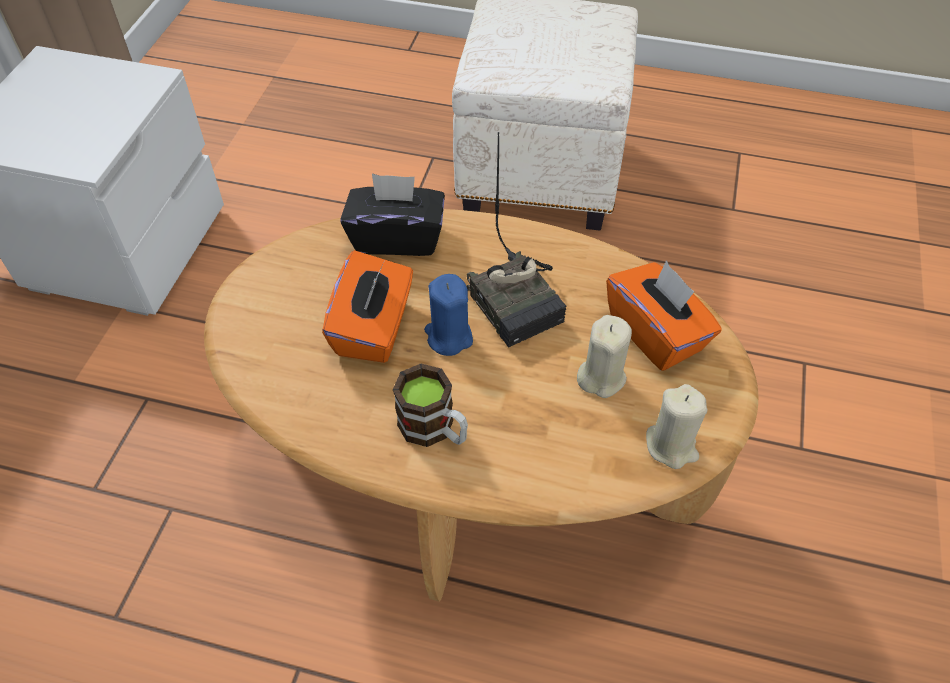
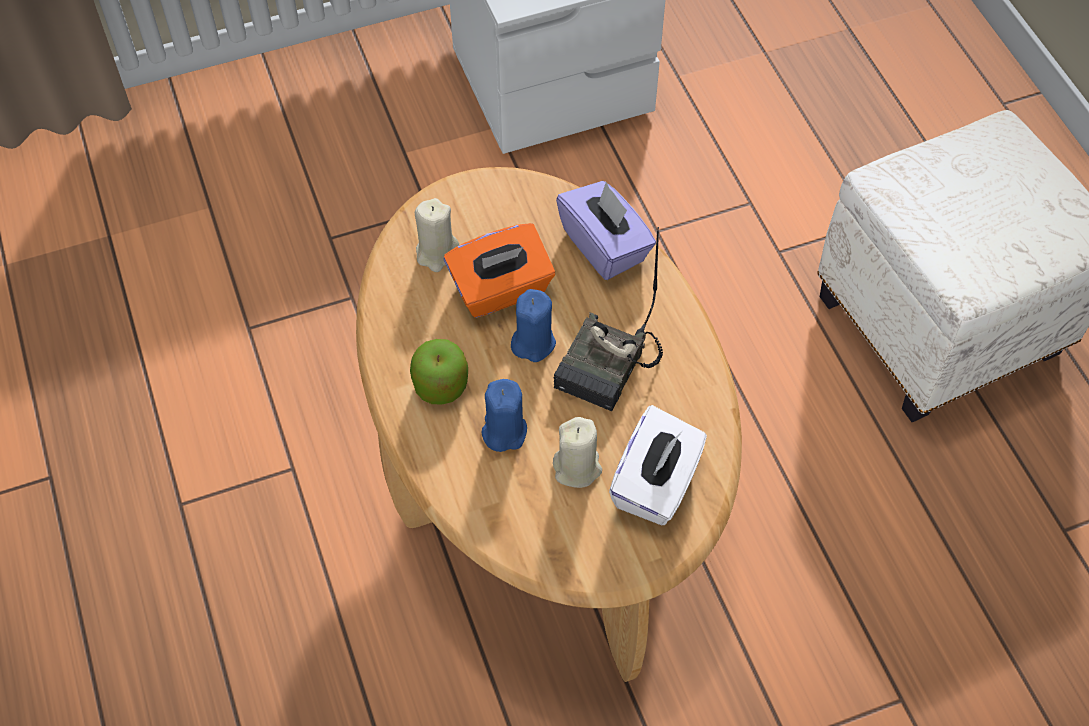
camera: 55 degrees right, 5 degrees up
black tissue box [341,174,445,256] -> purple tissue box [556,181,656,280]
mug [393,363,468,447] -> apple [410,339,468,404]
orange tissue box [606,260,722,371] -> white tissue box [609,405,707,525]
beige candle [646,384,708,469] -> beige candle moved to [415,198,459,272]
none -> blue candle [482,379,527,452]

